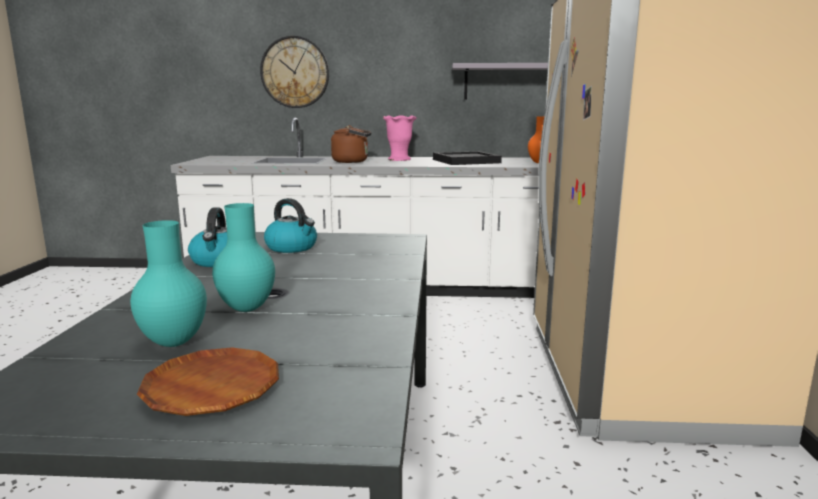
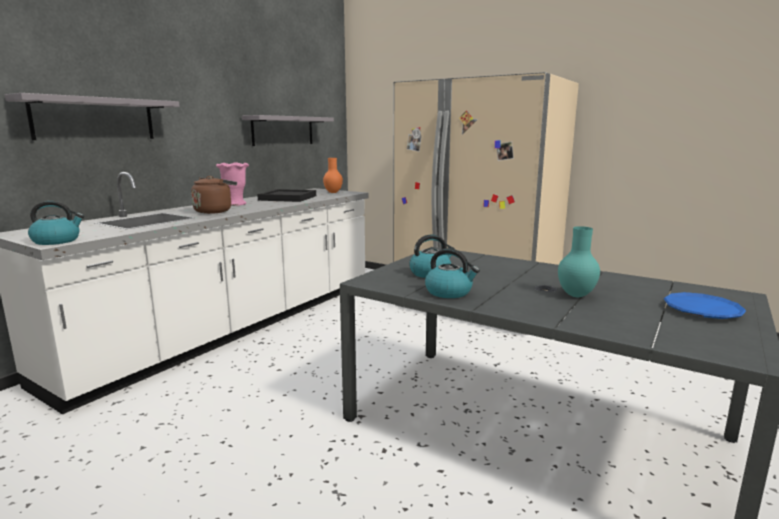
camera: 60 degrees left, 0 degrees up
turquoise vase [130,220,207,347] -> none
brown plate [137,347,279,416] -> blue plate [664,292,746,319]
wall clock [260,36,329,108] -> grey shelf [5,93,180,140]
none -> kettle [28,201,84,245]

